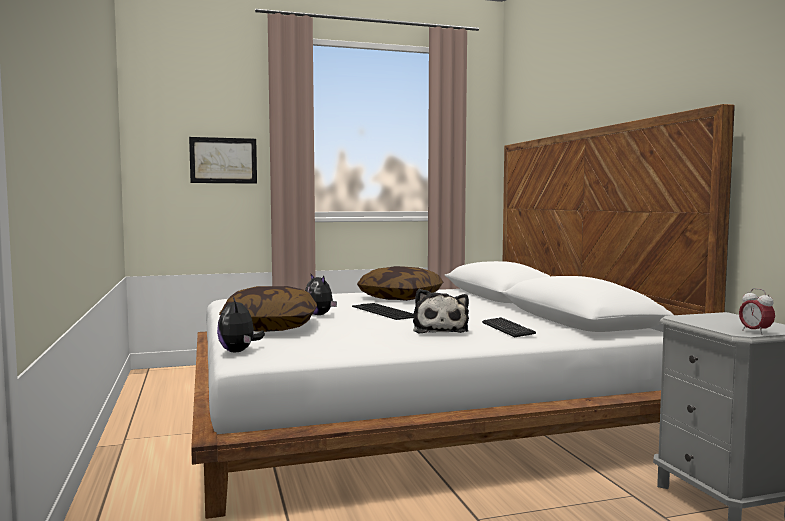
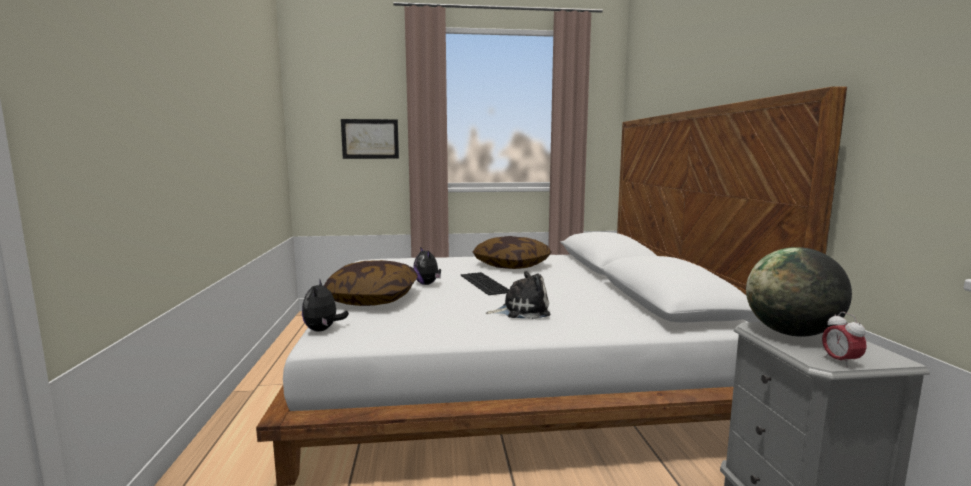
camera: 10 degrees right, 5 degrees up
plush toy [413,289,469,334] -> plush toy turned 105 degrees counterclockwise [486,271,551,319]
keyboard [482,317,536,337] -> none
none -> globe [746,247,852,337]

